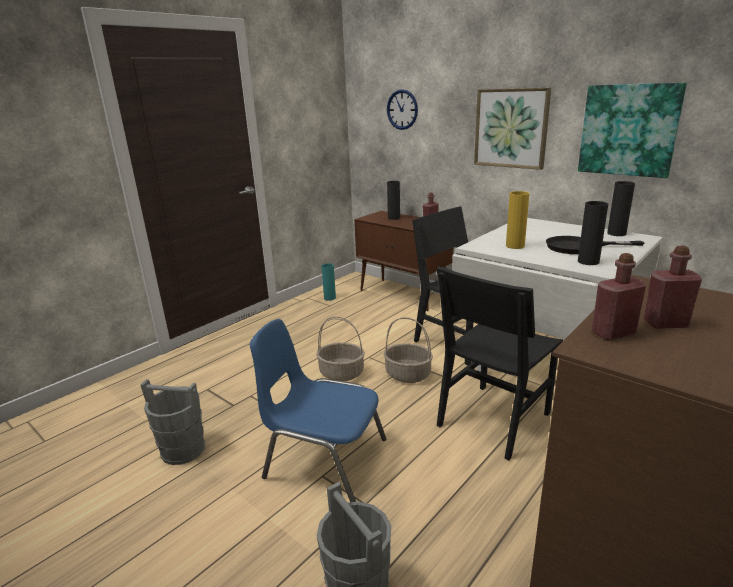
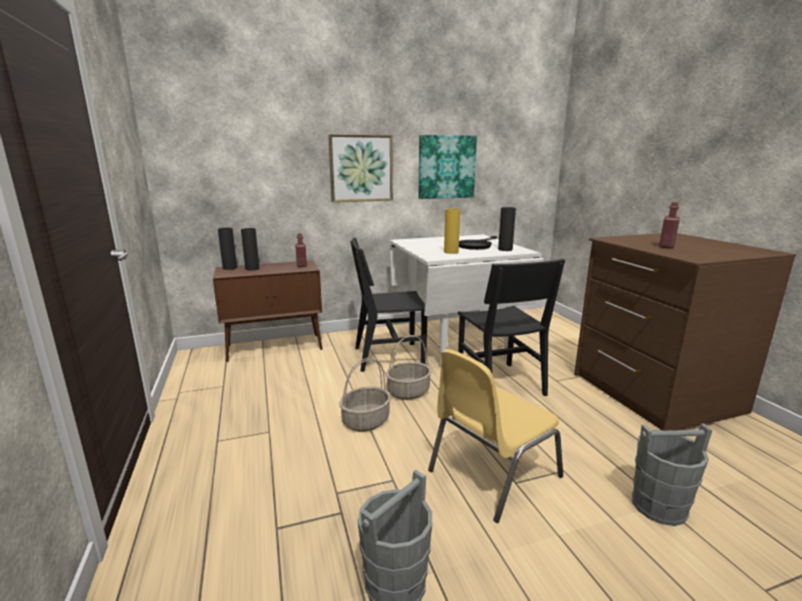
camera: 60 degrees left, 5 degrees down
blue chair [250,319,386,502] -> yellow chair [428,349,563,523]
turquoise vase [322,263,336,301] -> none
wall clock [387,89,418,130] -> none
red bottle [592,253,646,340] -> none
black vase [607,181,635,236] -> black vase moved to [218,228,237,270]

